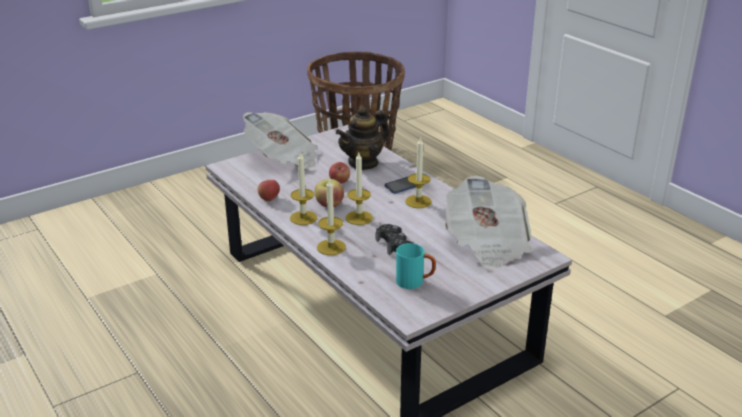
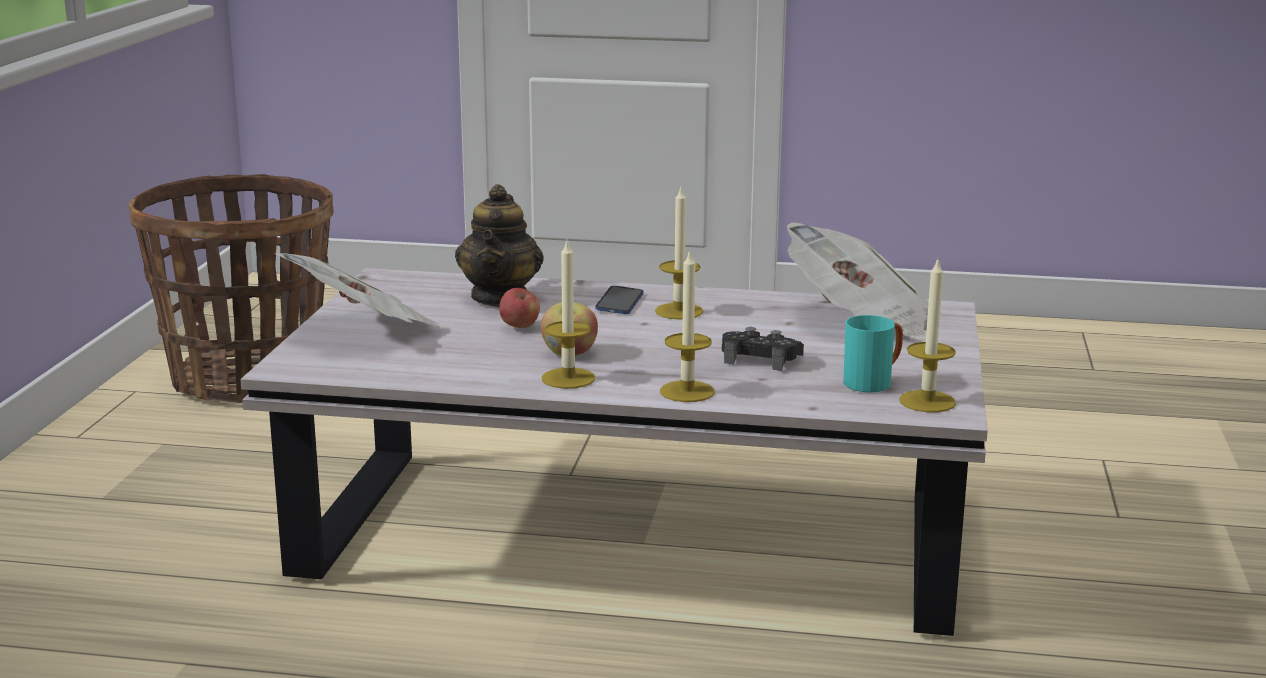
camera: 45 degrees left, 10 degrees down
apple [258,180,280,201] -> none
candle [346,153,373,225] -> candle moved to [899,260,956,413]

